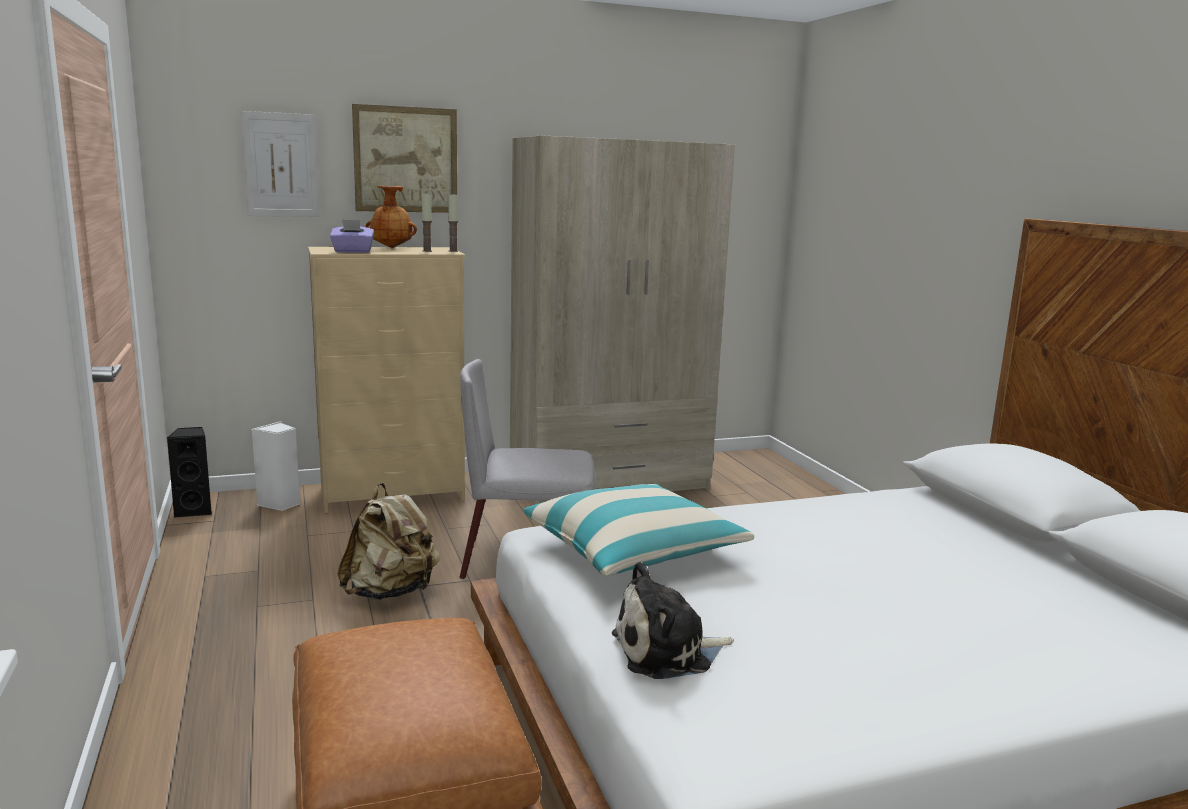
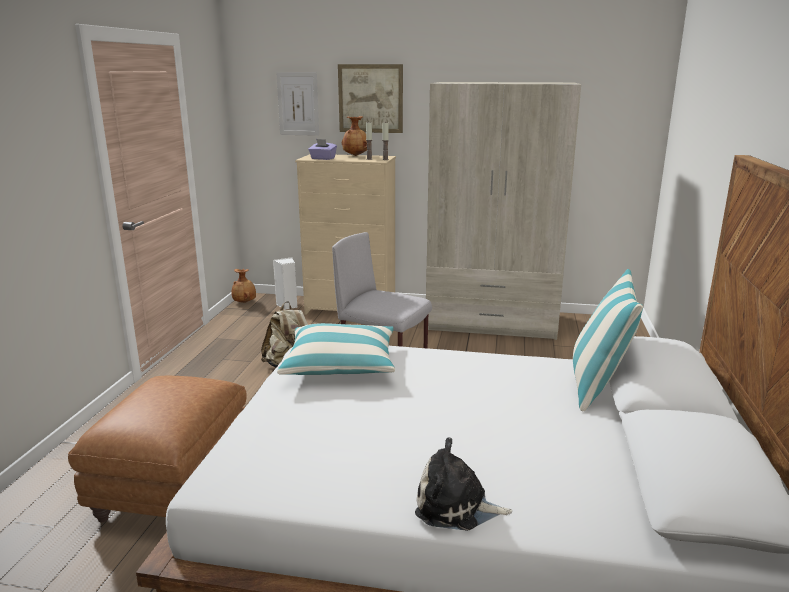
camera: 30 degrees right, 5 degrees up
black speaker [166,427,212,518] -> brown vase [232,269,256,303]
plush toy [612,561,734,679] -> plush toy moved to [415,438,512,531]
none -> pillow [573,269,643,412]

